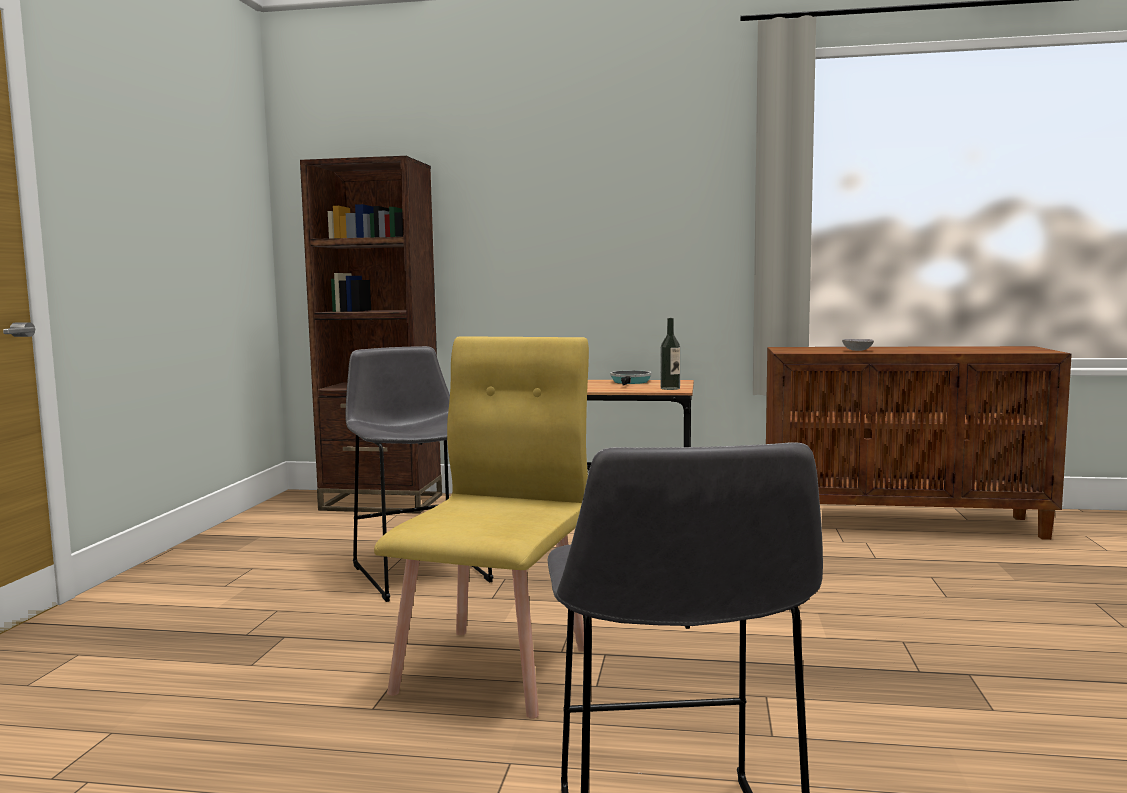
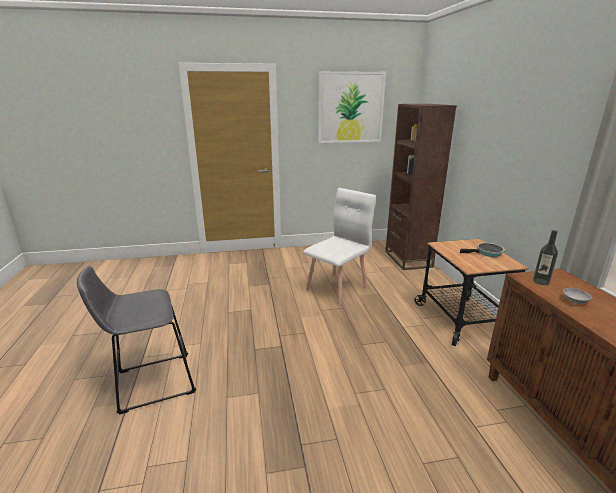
camera: 70 degrees right, 15 degrees up
grey stool [345,346,493,602] -> white chair [303,188,376,305]
yellow chair [374,336,589,719] -> none
bottle [661,318,680,390] -> bottle moved to [533,230,558,285]
none -> picture [318,71,386,143]

